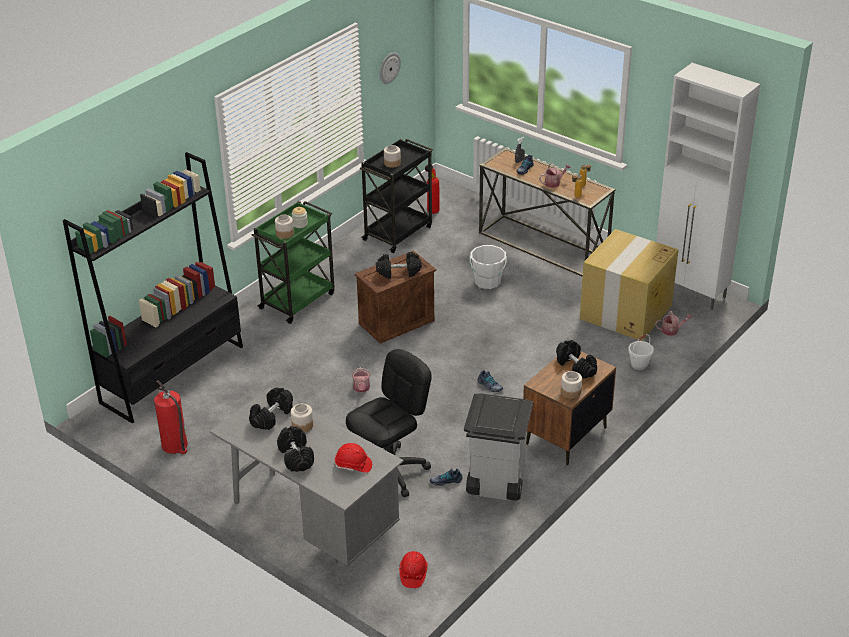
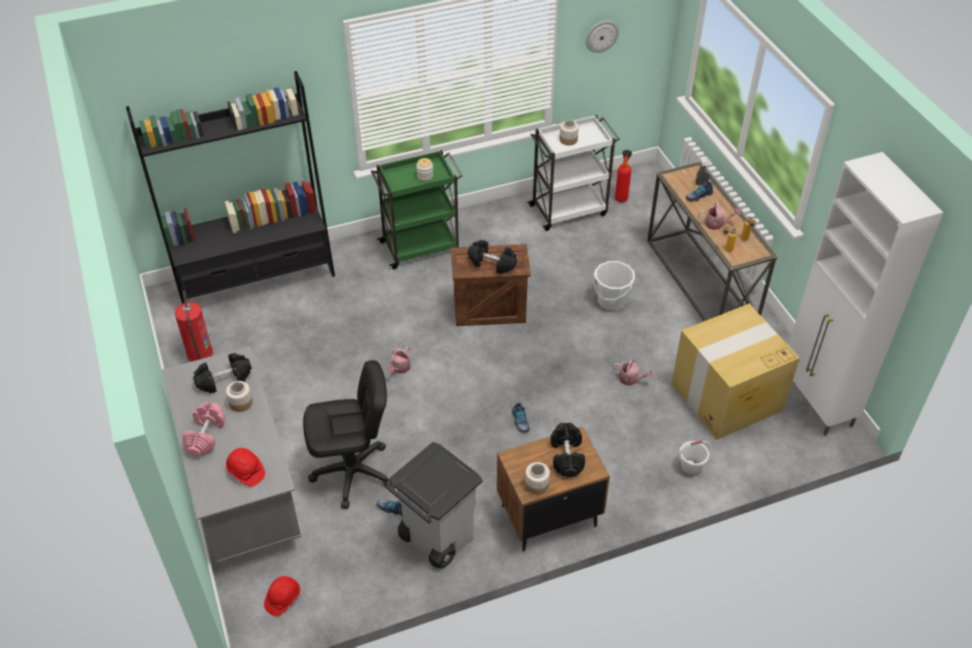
camera: 30 degrees right, 10 degrees up
jar [275,215,294,239] -> none
black dumbbell [277,426,314,472] -> pink dumbbell [182,402,225,457]
black cart [360,139,433,253] -> white cart [527,115,619,231]
watering can [655,311,692,336] -> watering can moved to [613,359,653,386]

